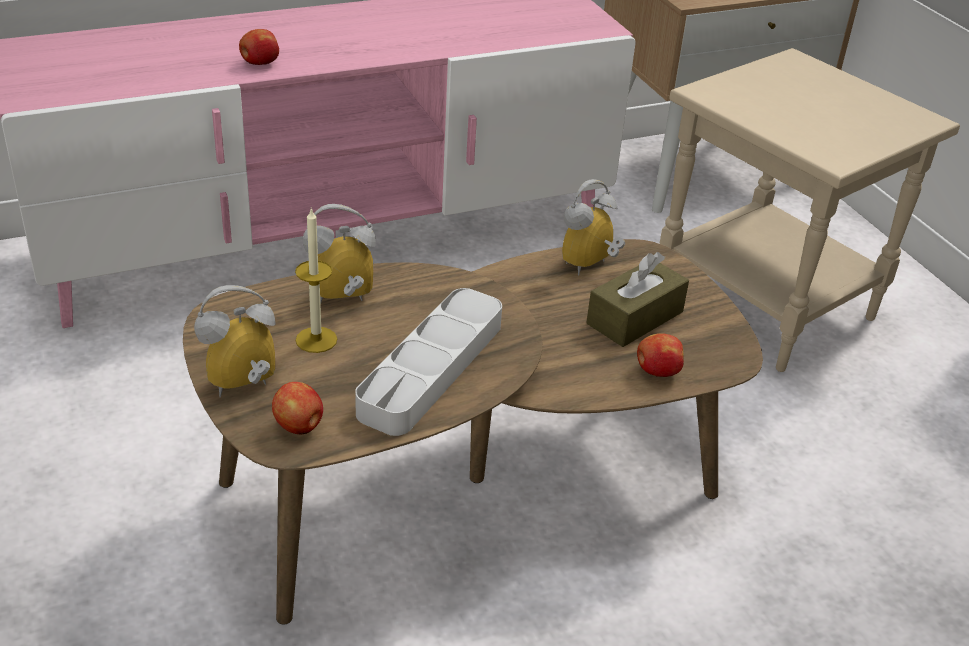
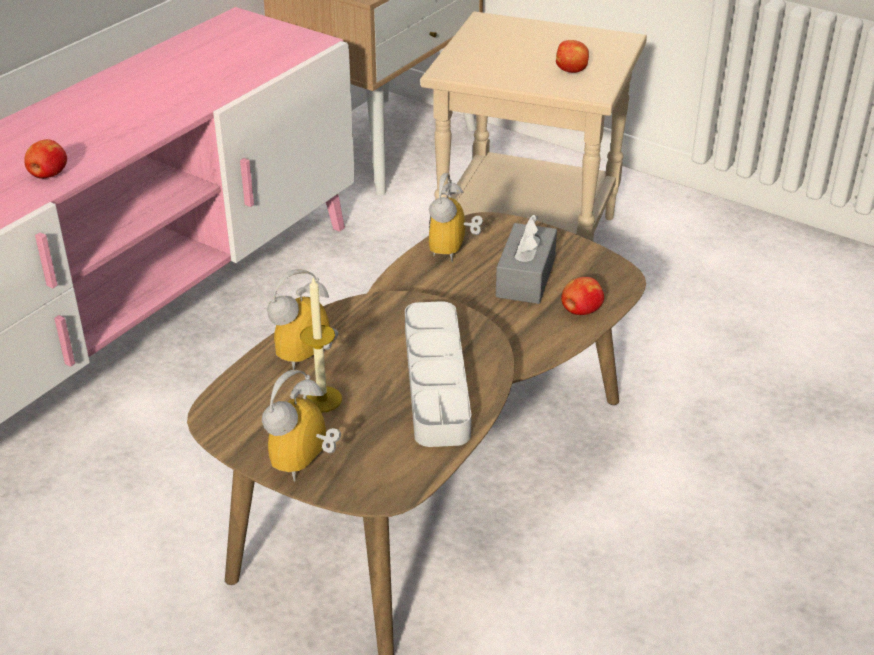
camera: 30 degrees left, 0 degrees up
apple [272,382,323,434] -> apple moved to [556,40,589,73]
brown tissue box [586,252,689,347] -> grey tissue box [496,214,557,304]

